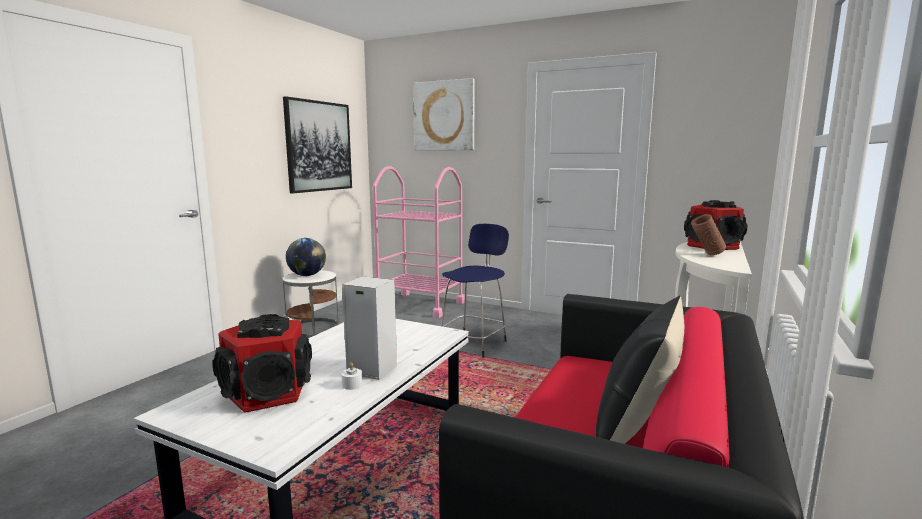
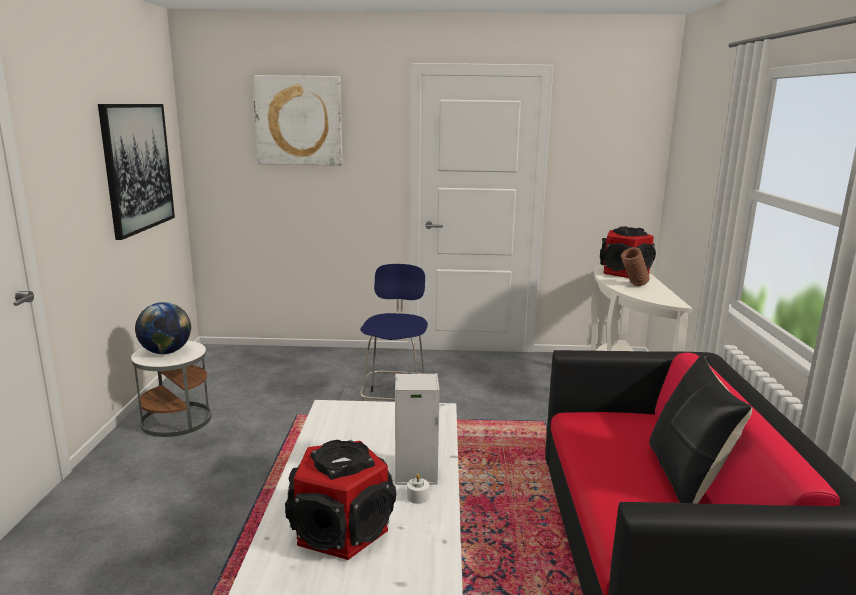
camera: 25 degrees left, 5 degrees up
pink cart [373,166,465,318] -> none

